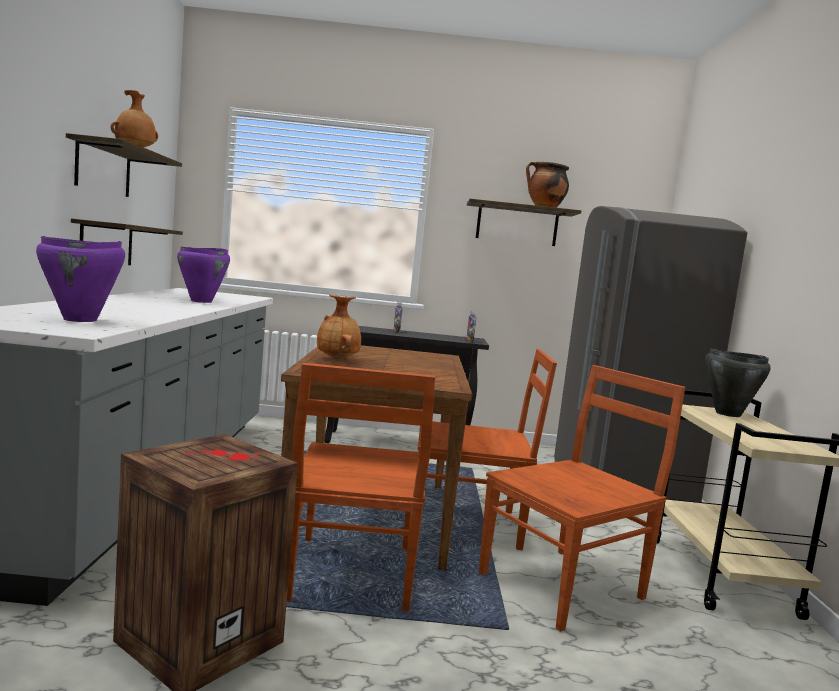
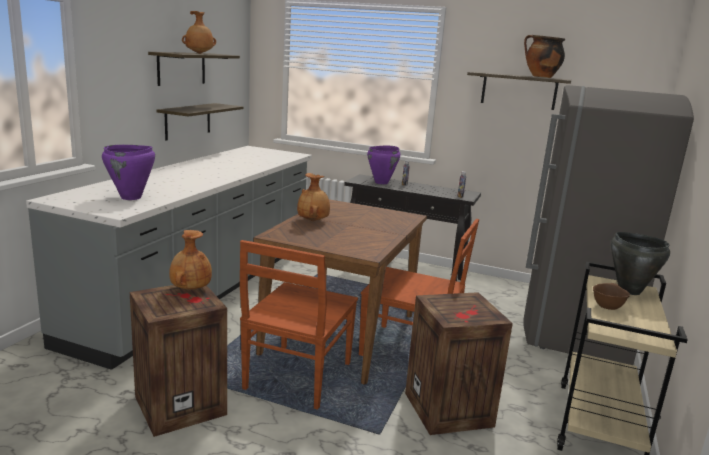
camera: 20 degrees right, 10 degrees up
purple cooking pot [177,247,230,303] -> purple cooking pot moved to [367,146,401,184]
brown chair [479,365,685,632] -> crate [405,292,513,435]
none -> brown vase [169,230,212,290]
none -> brown bowl [593,283,630,310]

